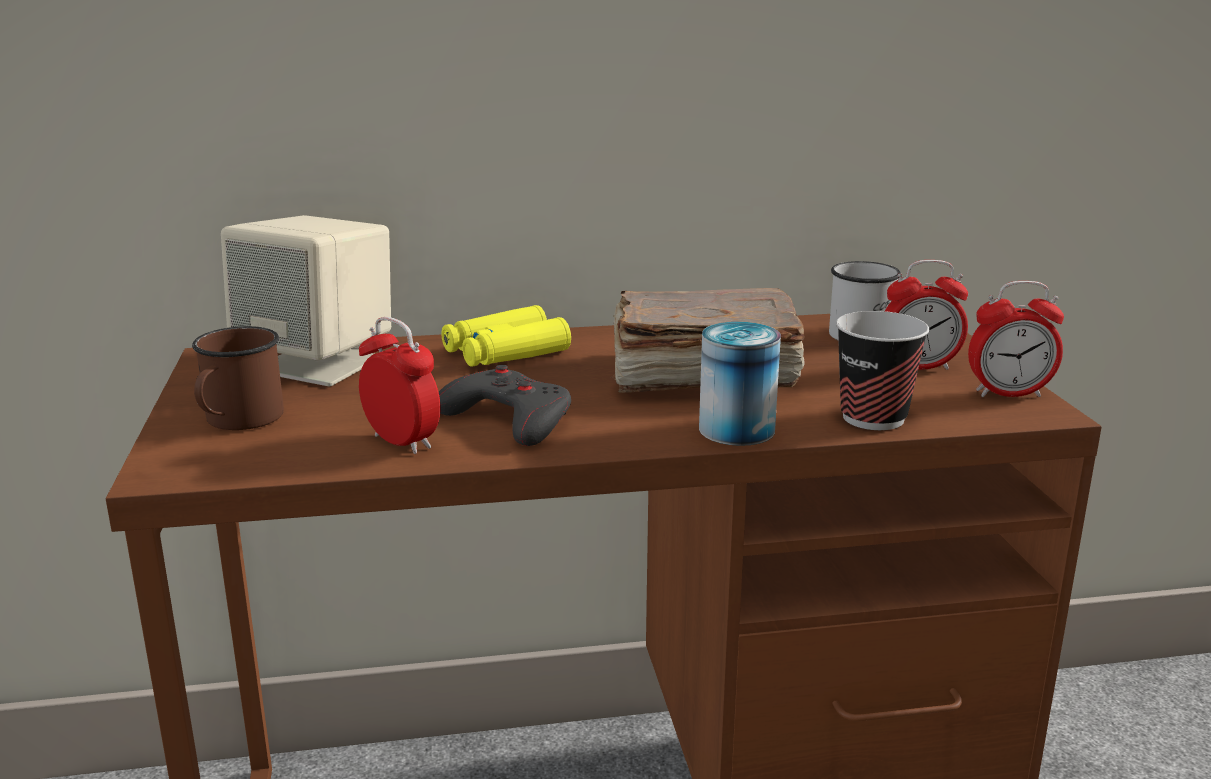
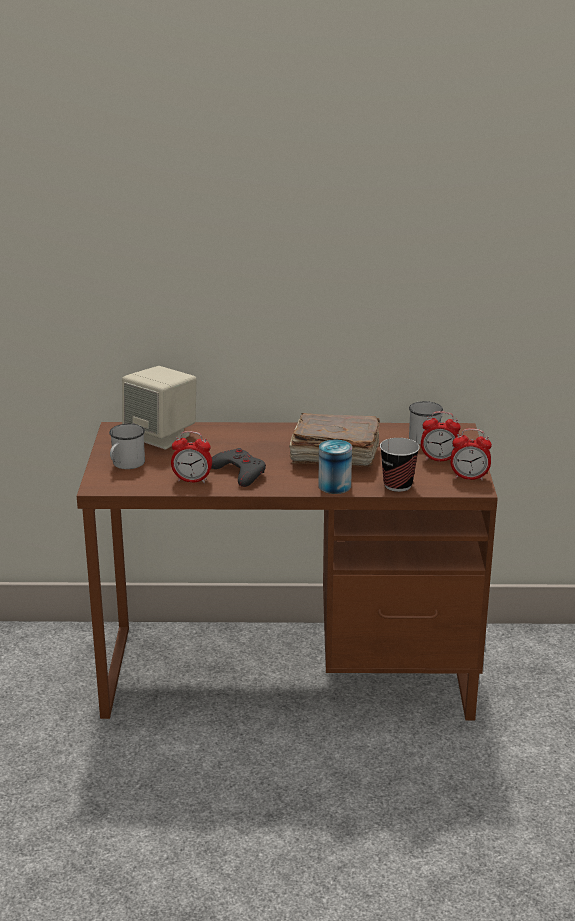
camera: 10 degrees right, 5 degrees up
brown mug [192,326,284,430] -> white mug [109,424,145,469]
alarm clock [359,317,441,454] -> alarm clock turned 135 degrees clockwise [171,431,212,483]
yellow binoculars [441,305,571,367] -> none

